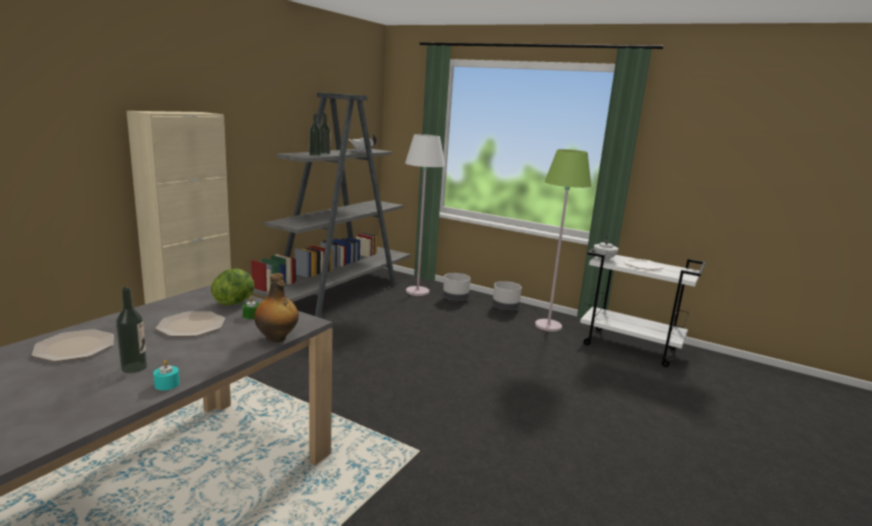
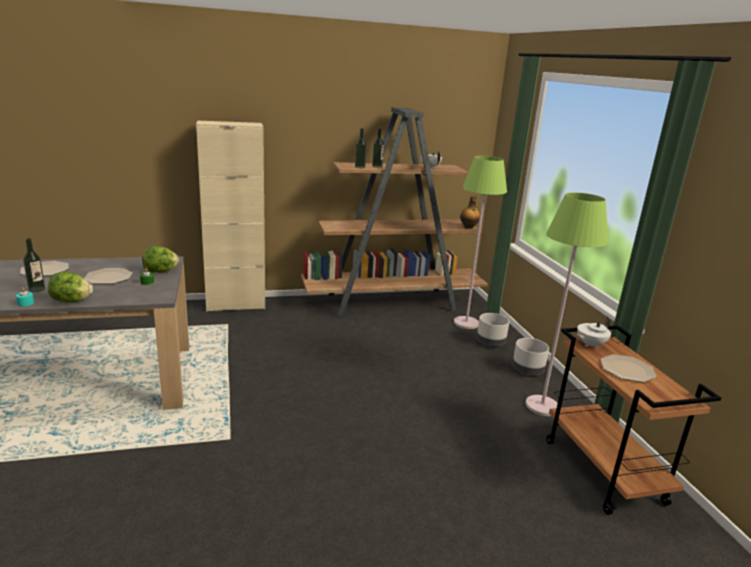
camera: 45 degrees right, 5 degrees up
grey bookcase [251,92,411,318] -> brown bookcase [301,107,488,317]
bottle [254,273,299,343] -> bottle moved to [460,196,480,229]
white floor lamp [405,134,445,296] -> green floor lamp [454,156,507,329]
white cart [580,245,706,367] -> brown cart [546,325,721,515]
none -> lettuce [48,271,93,302]

